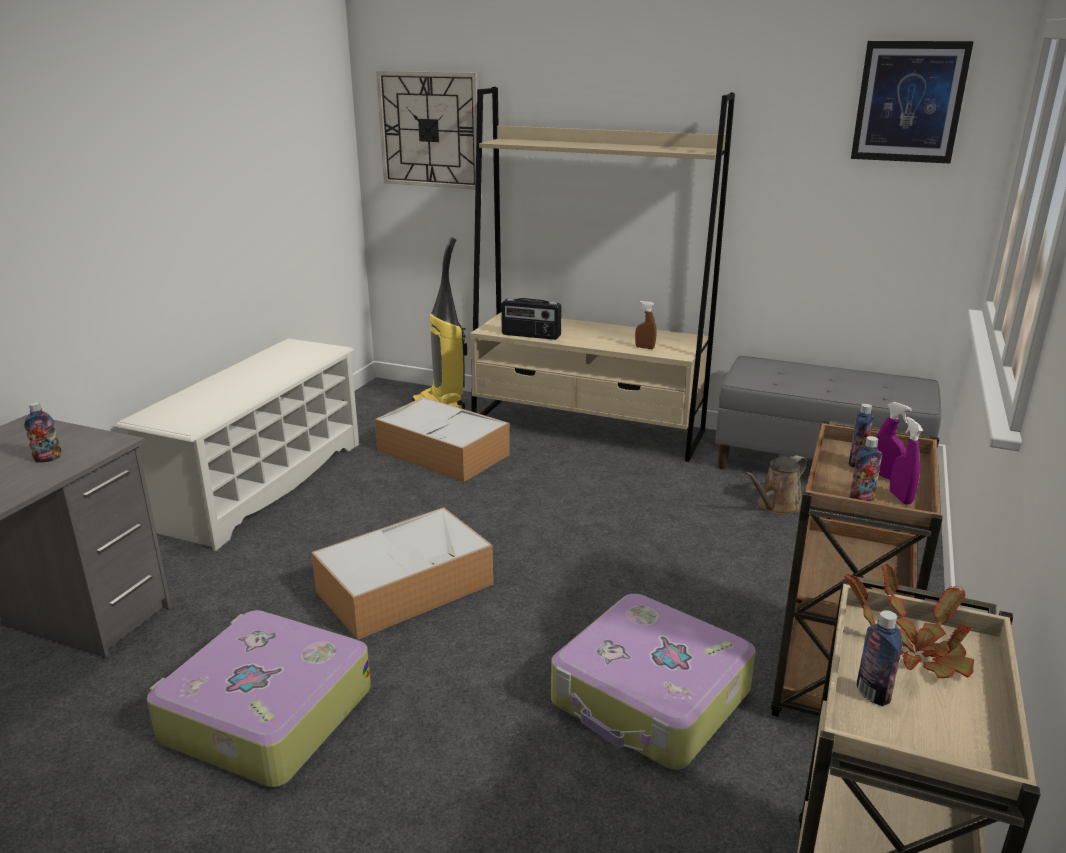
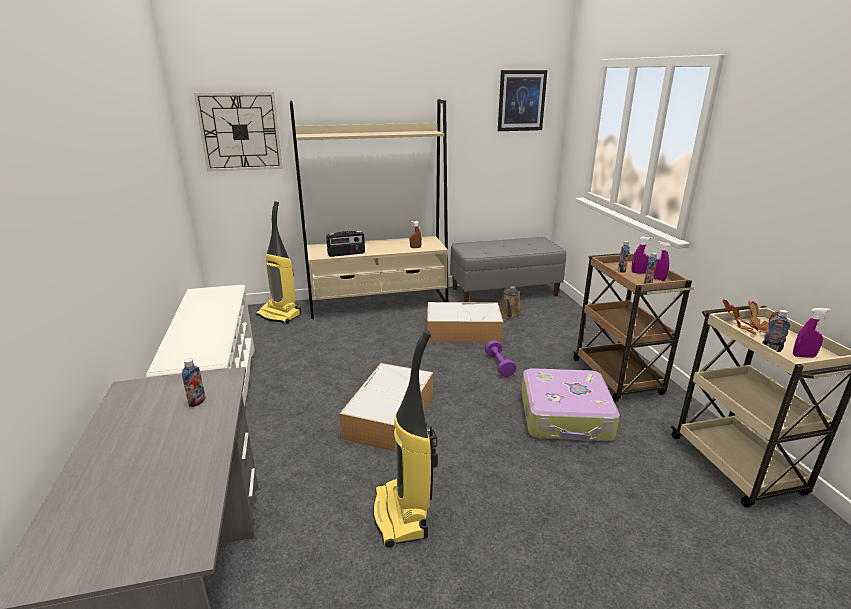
camera: 35 degrees left, 0 degrees up
suitcase [147,610,371,787] -> vacuum cleaner [373,330,438,548]
storage box [375,397,510,482] -> storage box moved to [427,302,503,343]
none -> purple dumbbell [485,340,516,377]
none -> purple spray bottle [793,308,831,358]

